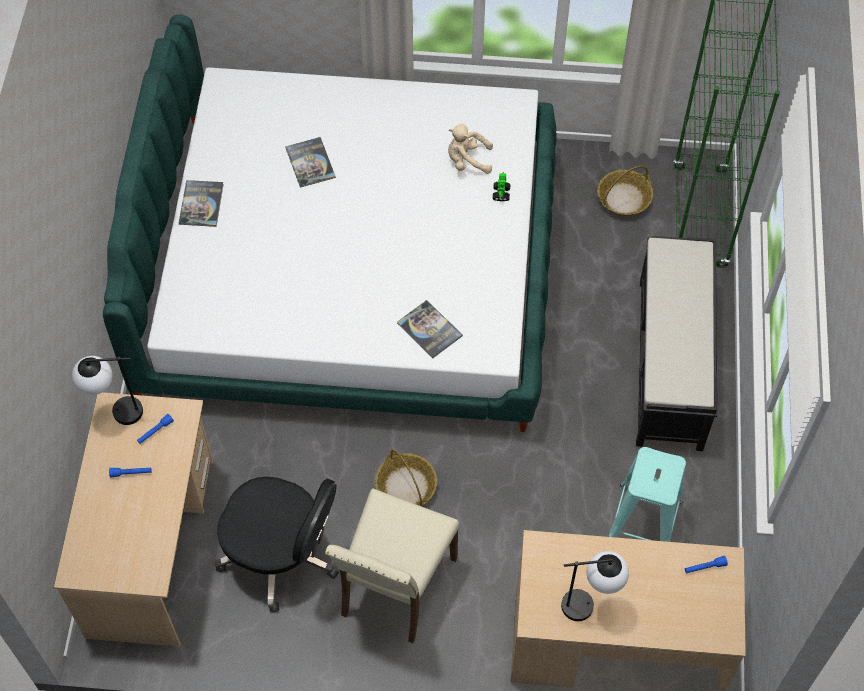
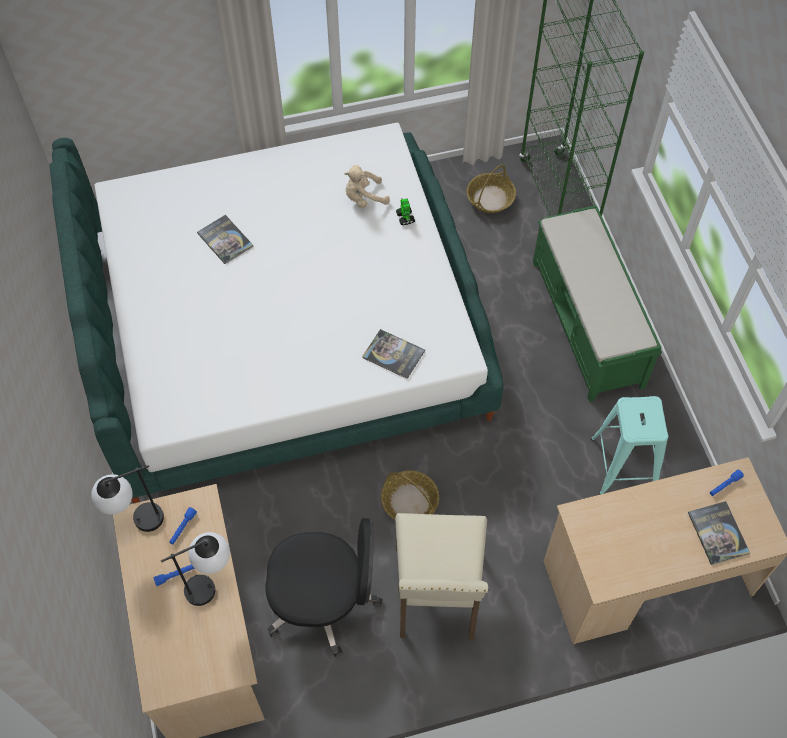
camera: 20 degrees left, 0 degrees up
book [179,180,224,227] -> book moved to [688,501,750,565]
table lamp [561,551,629,621] -> table lamp moved to [161,532,230,606]
black bench [636,236,717,451] -> green bench [533,205,662,402]

